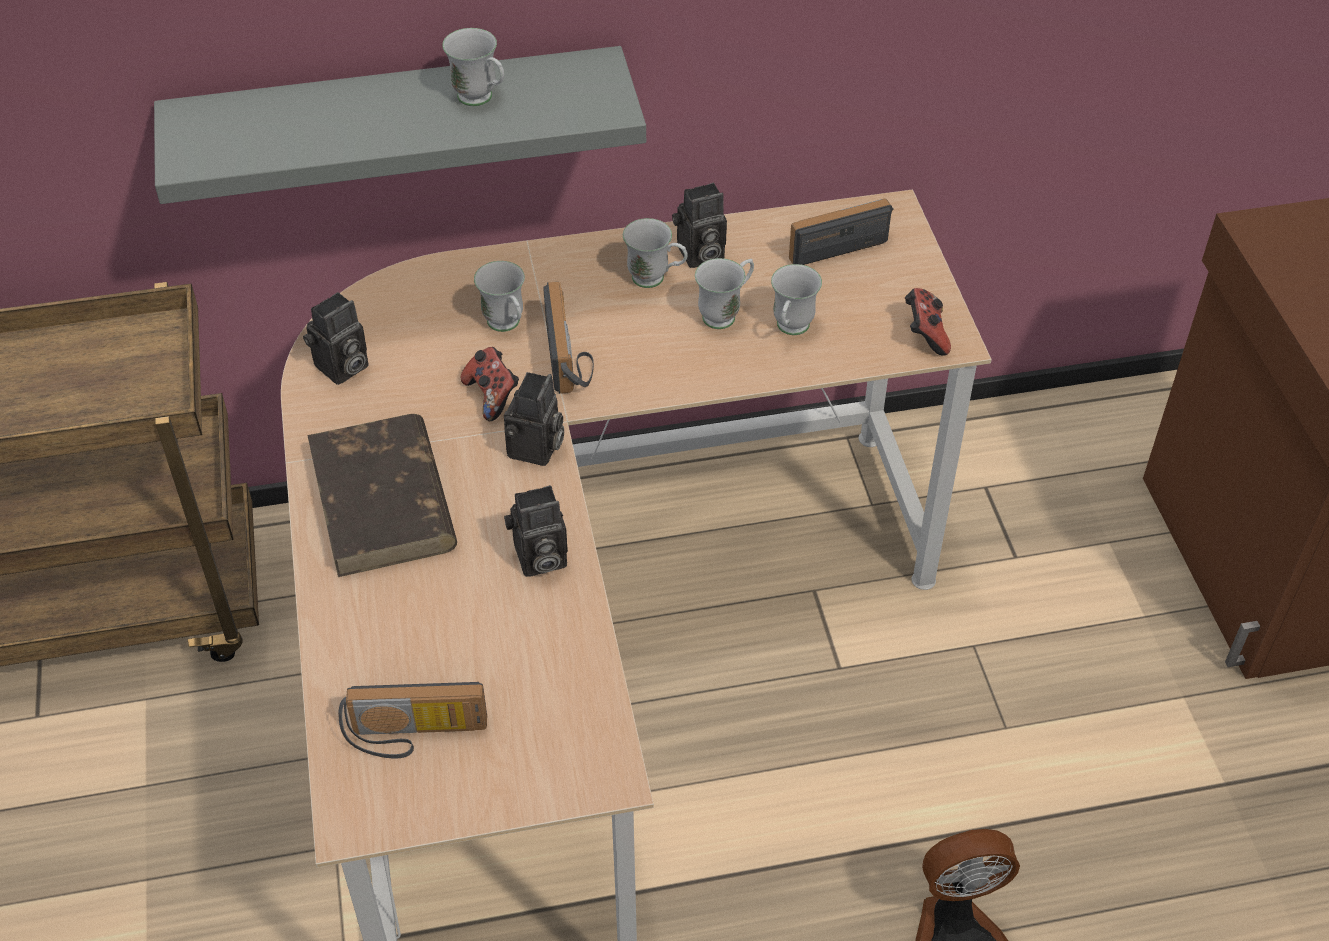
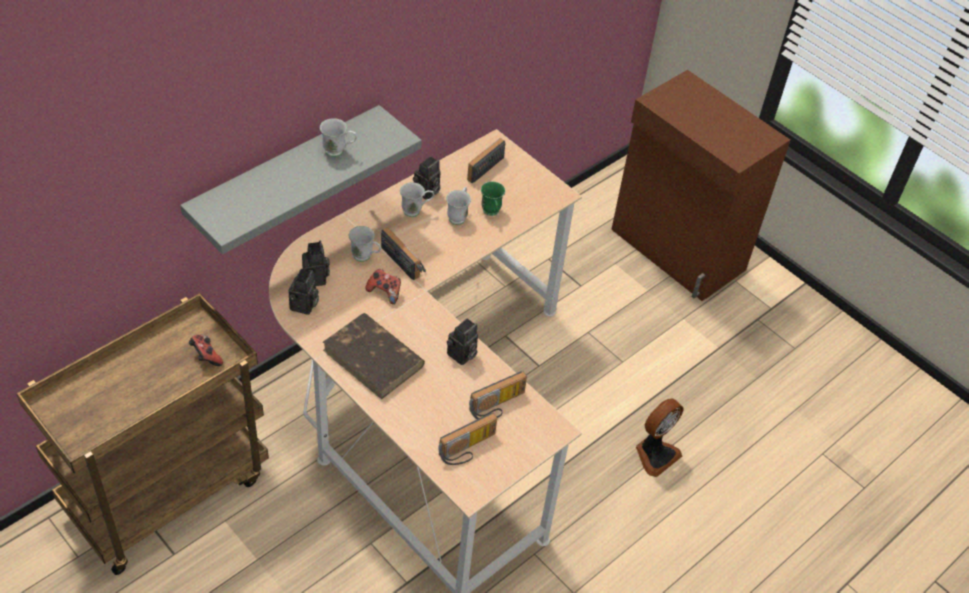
camera: 35 degrees left, 0 degrees up
camera [504,372,564,466] -> camera moved to [302,241,330,286]
white mug [771,264,822,335] -> green mug [481,181,505,216]
game controller [905,288,951,356] -> game controller moved to [189,335,223,366]
none -> radio [469,372,527,419]

